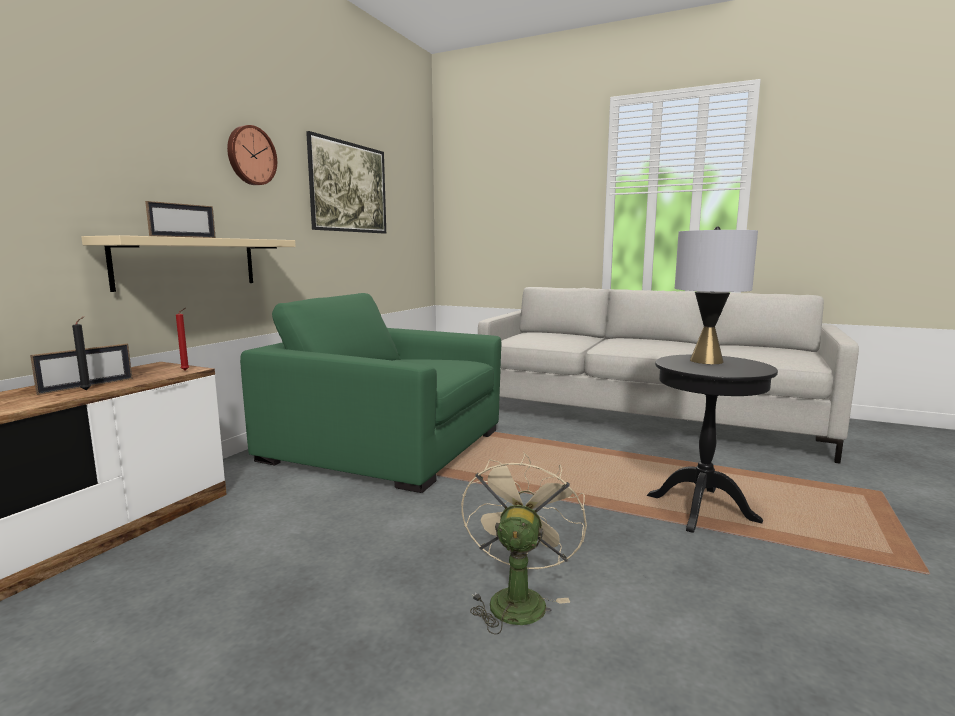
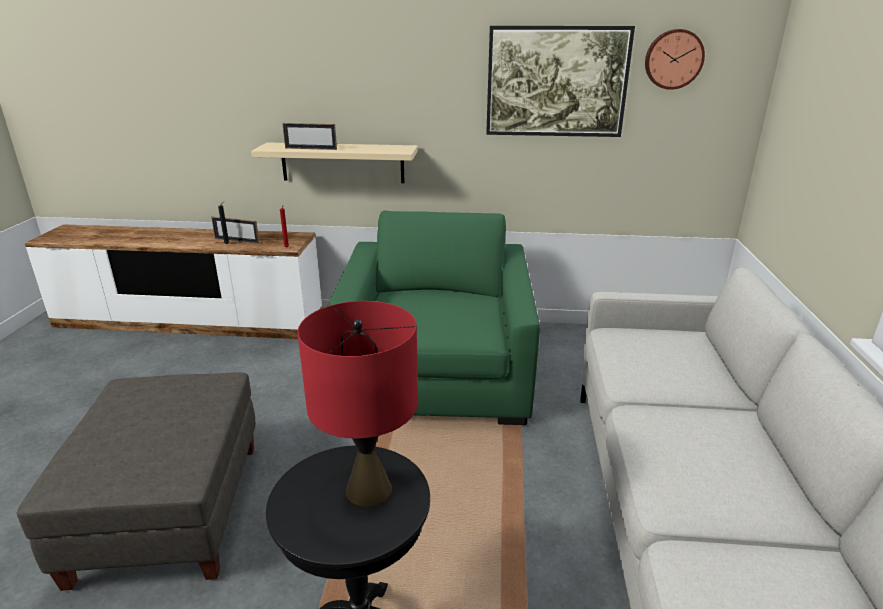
camera: 70 degrees right, 15 degrees up
wall clock [227,125,277,185] -> wall clock moved to [645,29,705,90]
beige fan [461,452,587,635] -> grey ottoman [17,372,256,591]
grey table lamp [675,226,758,364] -> red table lamp [297,301,418,507]

